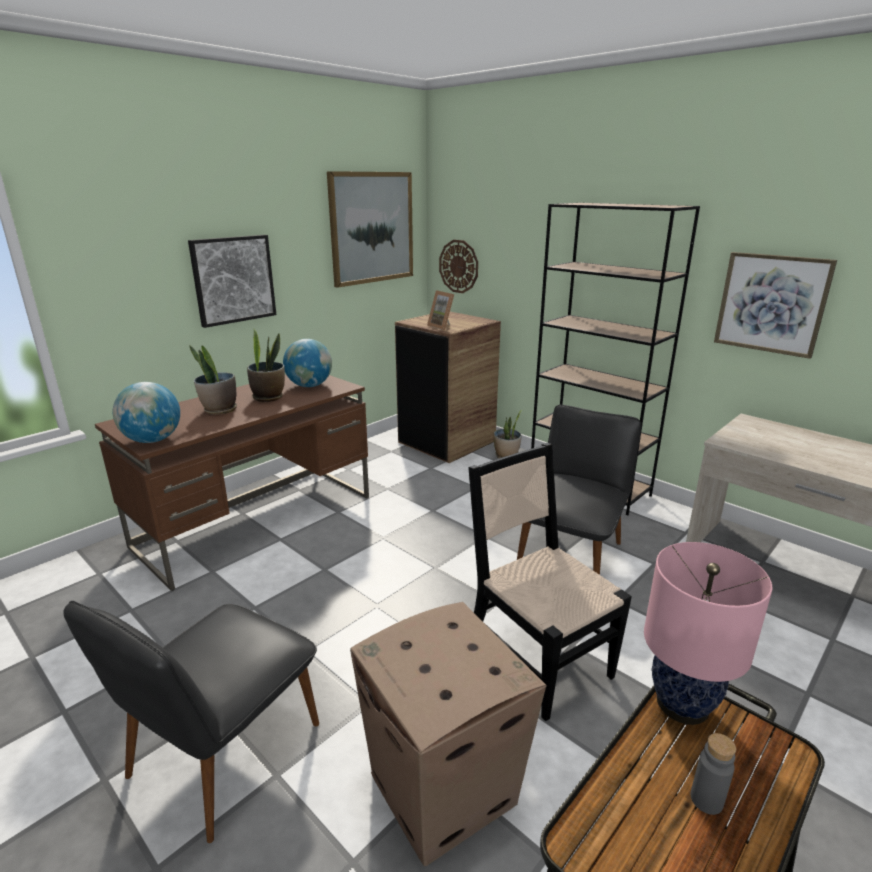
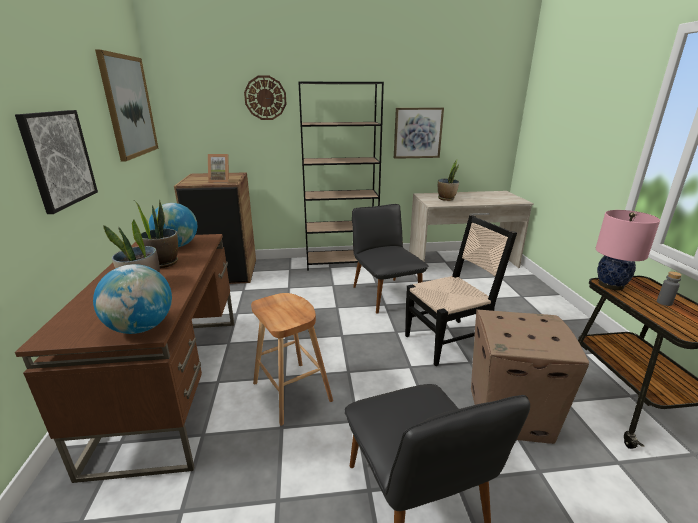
camera: 50 degrees left, 0 degrees up
wall clock [439,240,478,293] -> wall clock moved to [244,76,287,120]
chair [468,443,632,721] -> chair turned 150 degrees clockwise [405,215,517,366]
potted plant [494,410,522,458] -> potted plant moved to [438,160,459,201]
none -> brown stool [251,293,333,426]

